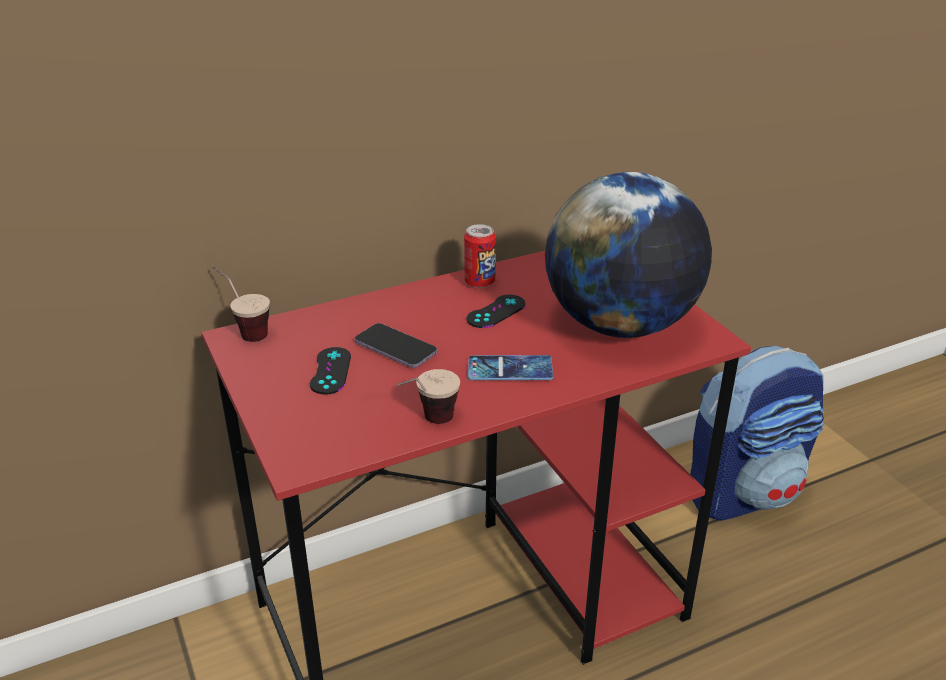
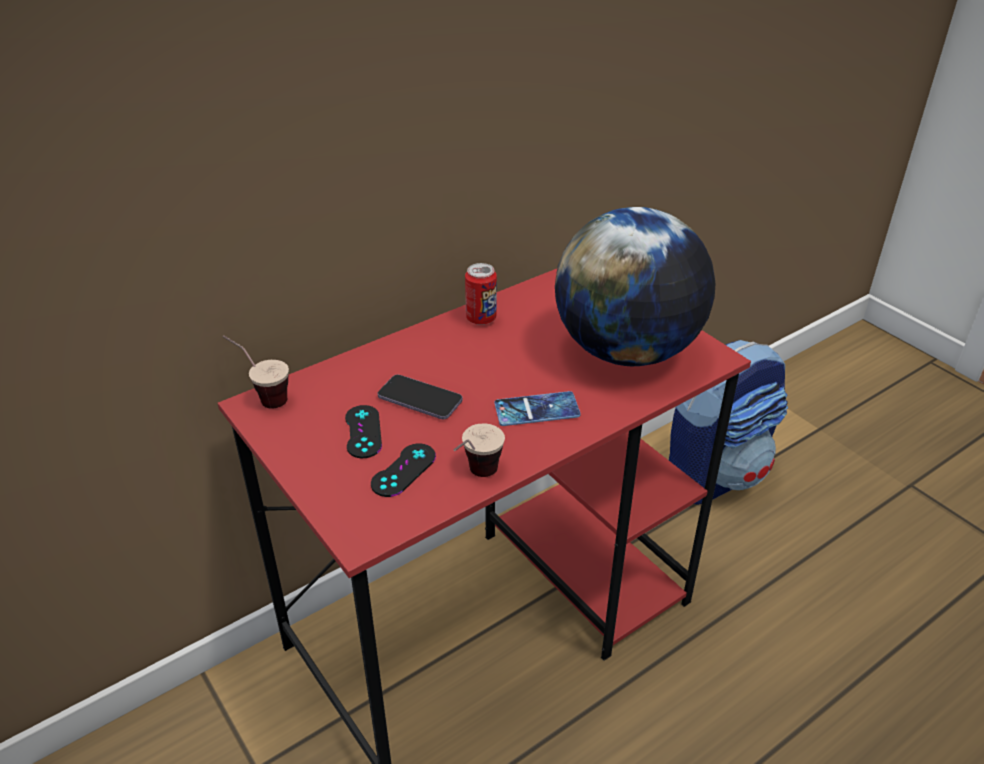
camera: 10 degrees left, 5 degrees up
black game controller [467,295,526,328] -> black game controller moved to [371,443,436,497]

